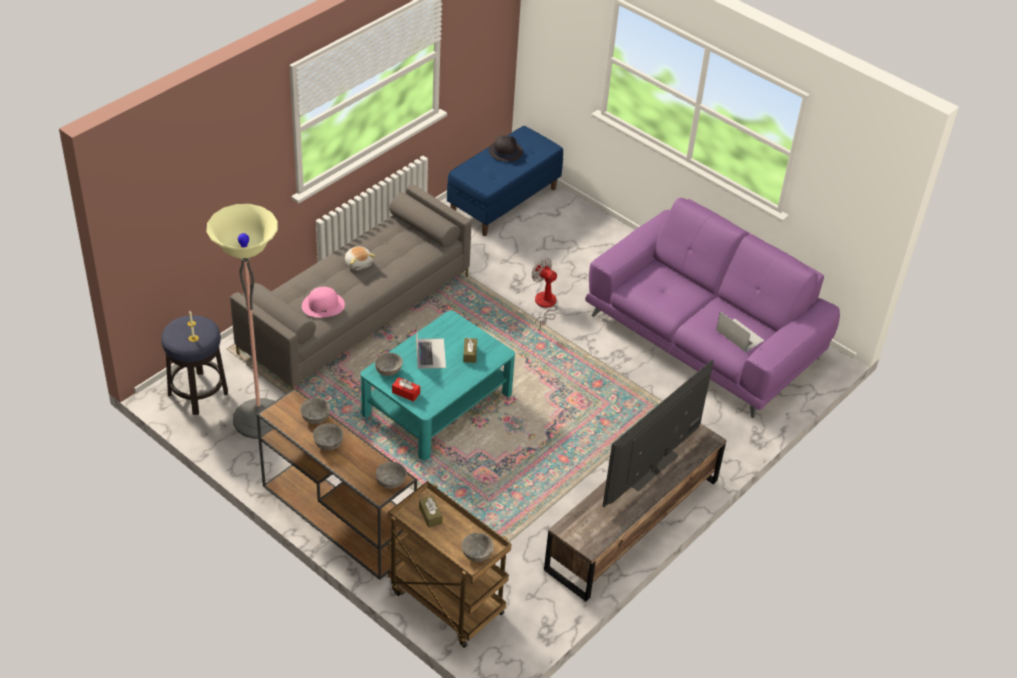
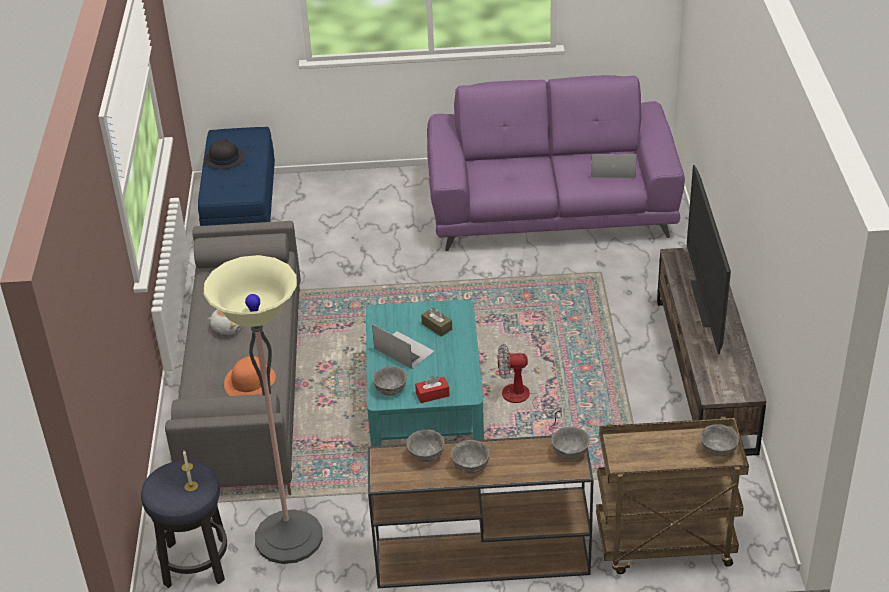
camera: 40 degrees left, 5 degrees down
pink hat [302,287,345,318] -> orange hat [224,356,276,396]
brown tissue box [419,496,442,528] -> none
fan [531,258,558,330] -> fan moved to [498,344,562,427]

